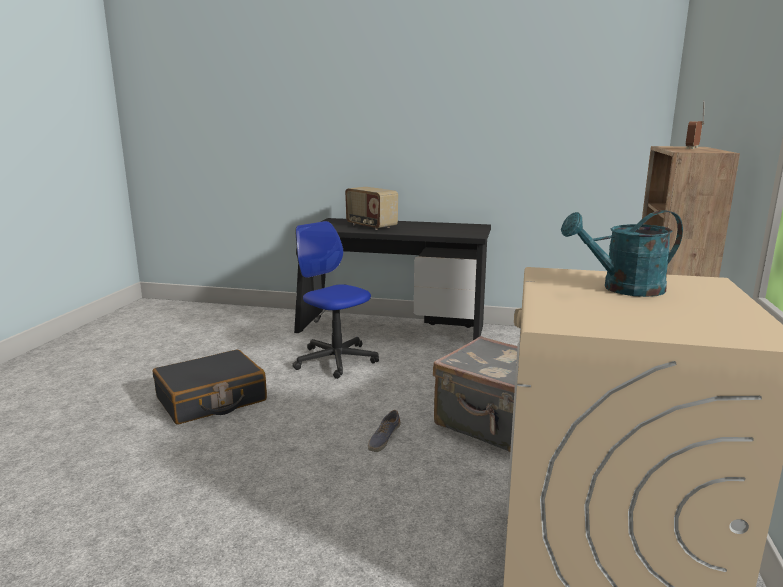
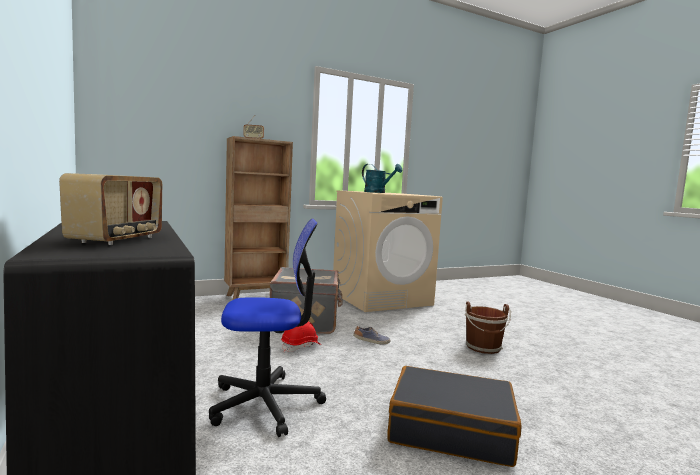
camera: 130 degrees left, 10 degrees down
office chair [292,221,379,379] -> office chair turned 105 degrees counterclockwise [209,219,326,437]
none -> red hard hat [281,321,321,352]
none -> brown bucket [465,302,511,354]

